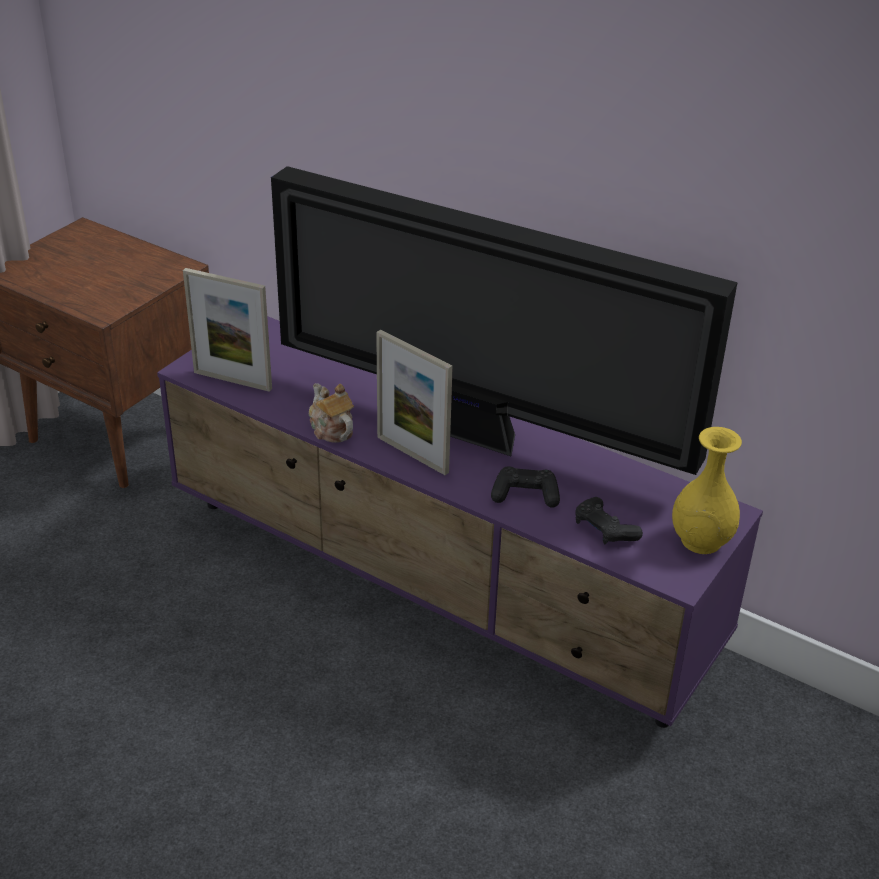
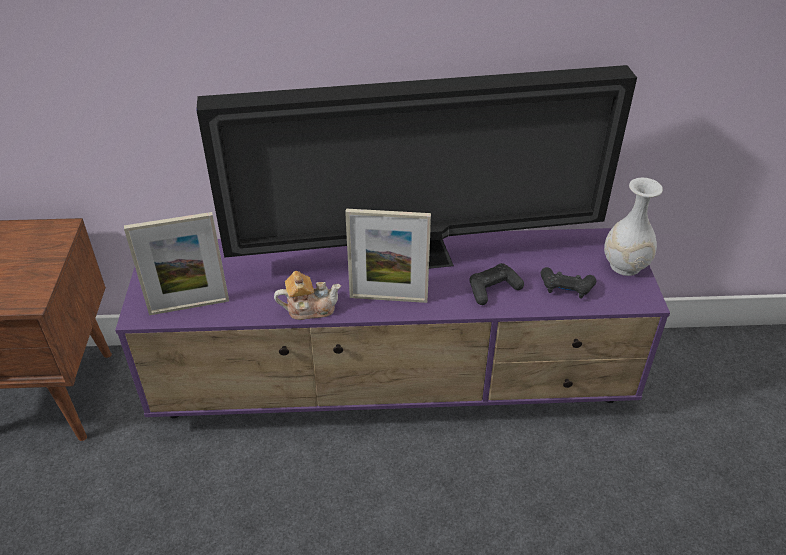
camera: 35 degrees left, 5 degrees up
teapot [309,383,354,443] -> teapot turned 150 degrees clockwise [274,271,341,320]
yellow vase [672,427,742,554] -> white vase [604,177,663,276]

